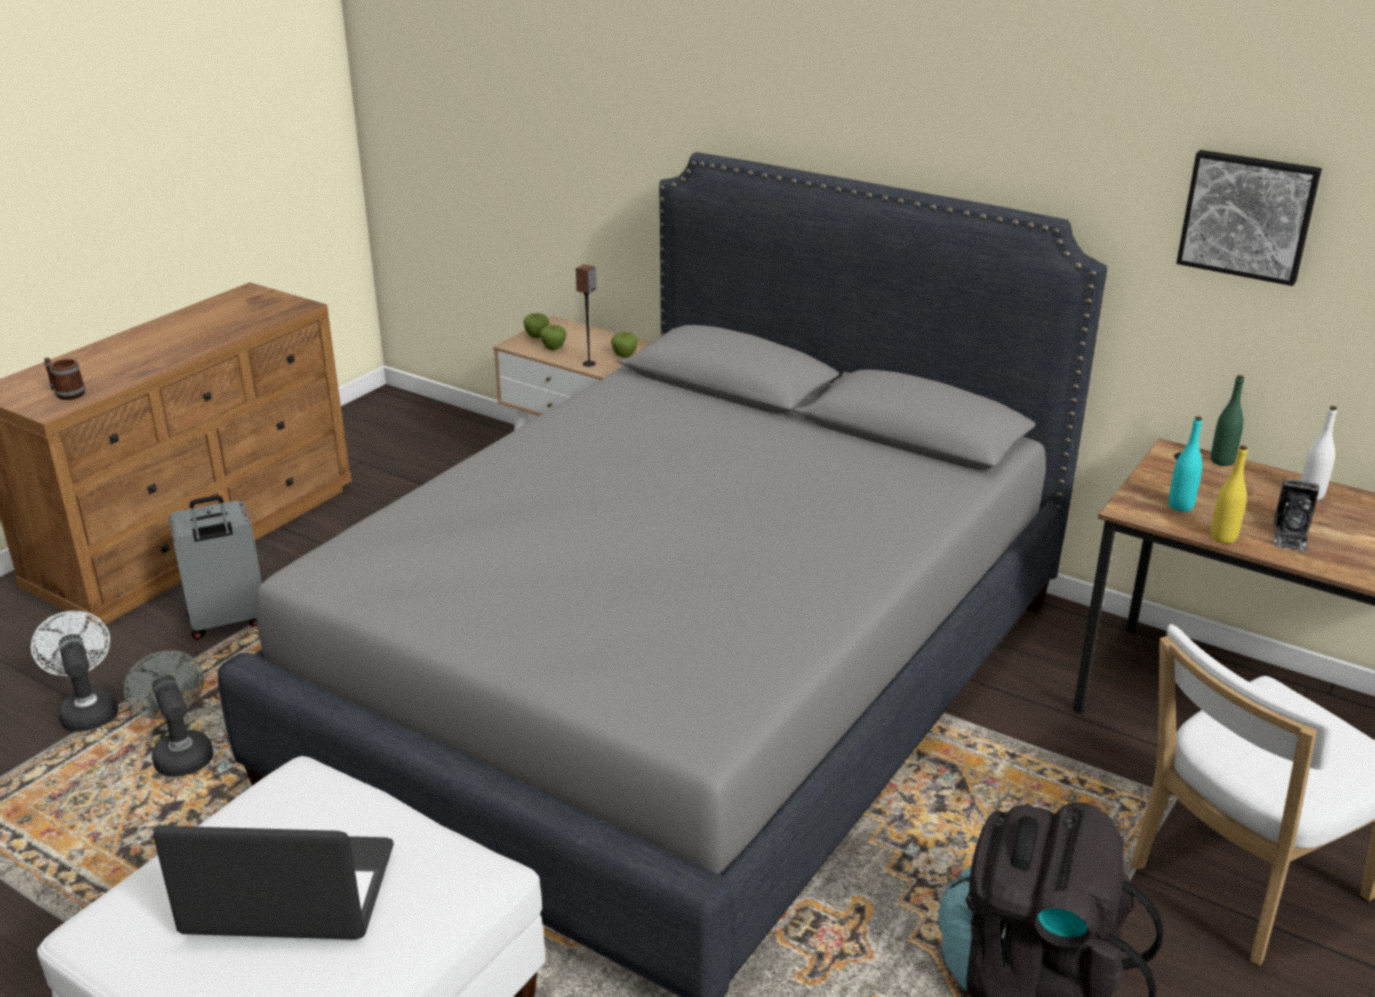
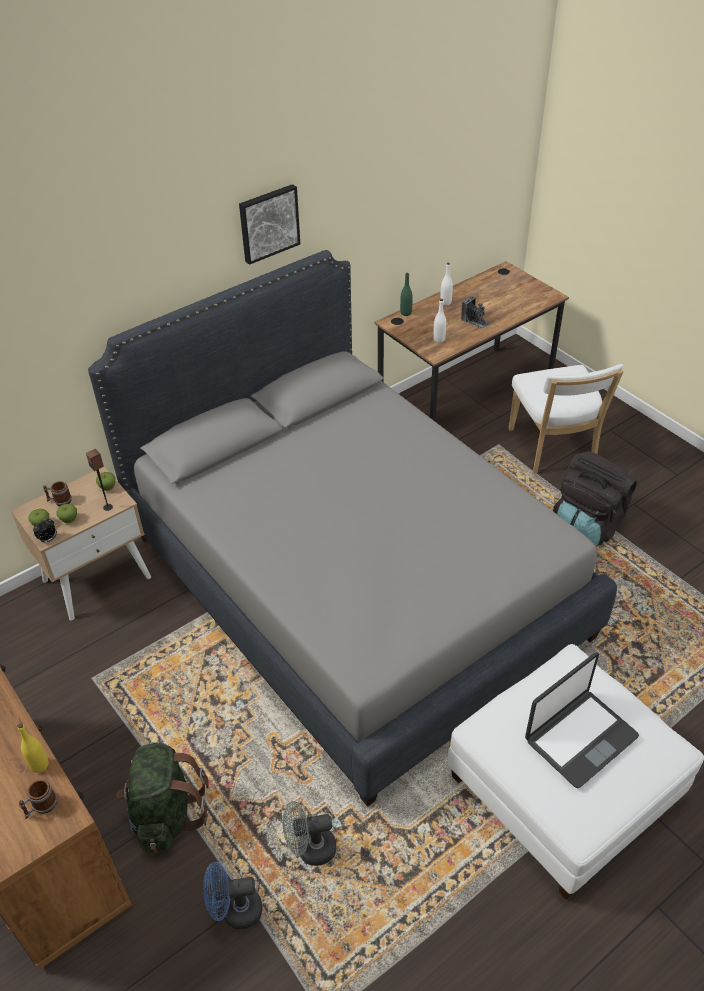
camera: 70 degrees left, 15 degrees up
white fan [31,611,118,732] -> blue fan [203,862,262,930]
laptop [153,826,394,940] -> laptop turned 150 degrees counterclockwise [525,652,639,788]
grey suitcase [169,495,262,640] -> green backpack [117,743,208,853]
turquoise bottle [1169,416,1202,512] -> white bottle [433,299,446,343]
picture [1176,150,1322,286] -> picture moved to [239,184,300,265]
yellow bottle [1211,445,1248,544] -> yellow bottle moved to [18,723,48,773]
none -> alarm clock [33,519,57,544]
none -> mug [43,481,72,506]

